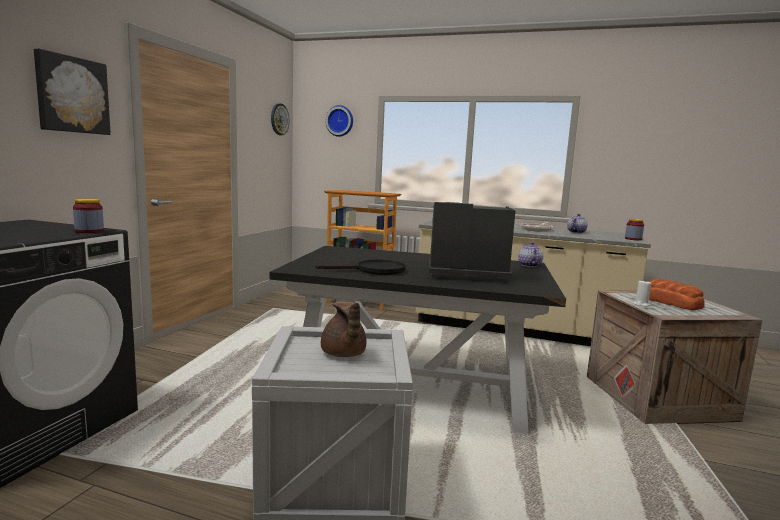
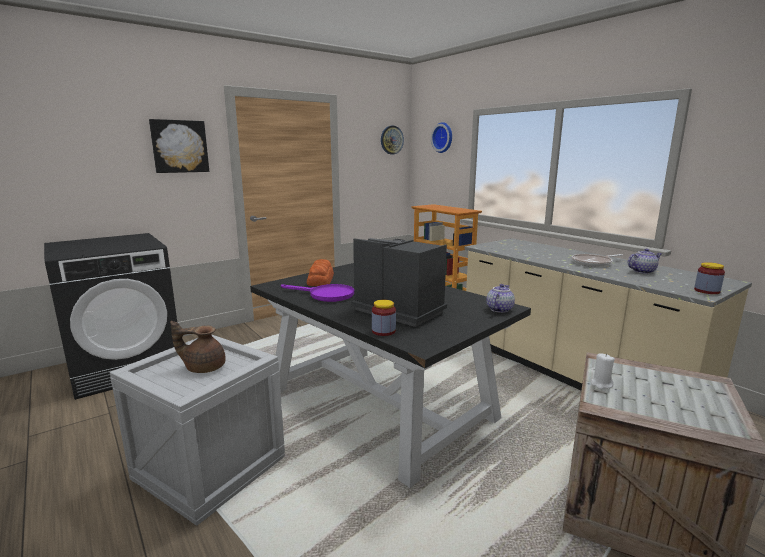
camera: 35 degrees right, 5 degrees up
jar [73,199,104,233] -> jar moved to [372,300,396,336]
black frying pan [315,260,406,275] -> purple frying pan [281,284,354,302]
brown teapot [321,301,366,357] -> brown teapot turned 75 degrees clockwise [170,321,226,373]
bread [649,279,705,311] -> bread moved to [307,259,334,286]

